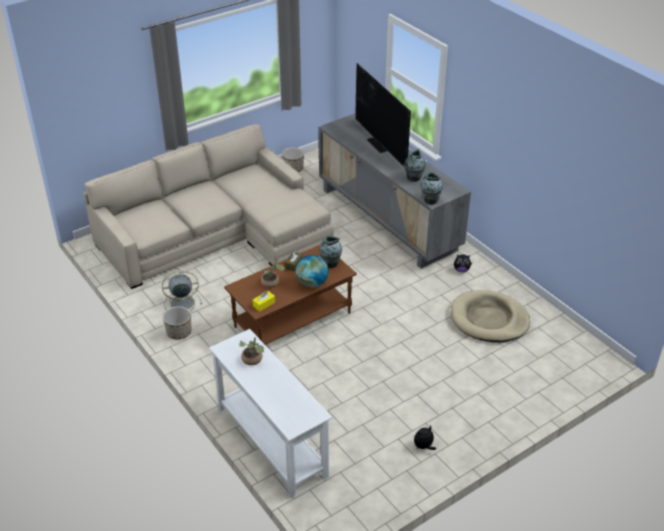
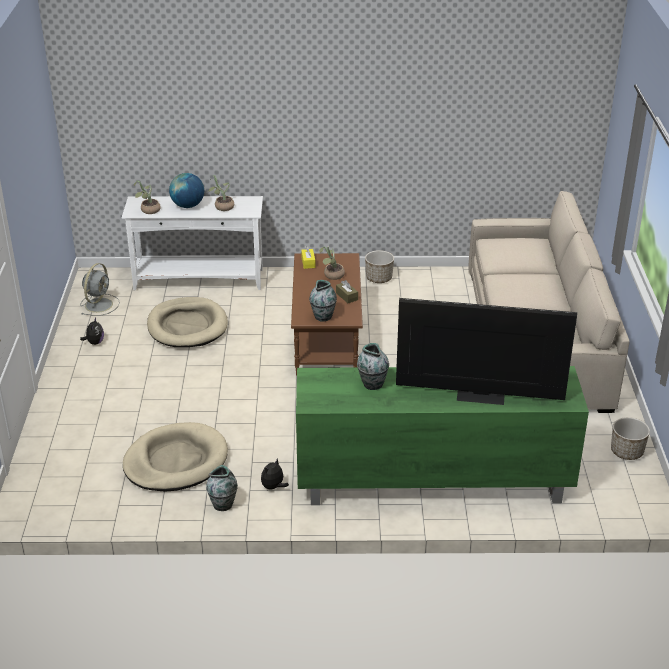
camera: 125 degrees right, 5 degrees down
grey fan [162,271,202,311] -> grey fan moved to [80,263,120,316]
globe [296,255,329,288] -> globe moved to [169,173,204,208]
grey tv stand [319,113,471,269] -> green tv stand [296,366,589,505]
vase [421,172,443,205] -> vase moved to [206,465,238,511]
none -> potted plant [134,180,160,214]
none -> beige dog bed [147,297,228,347]

